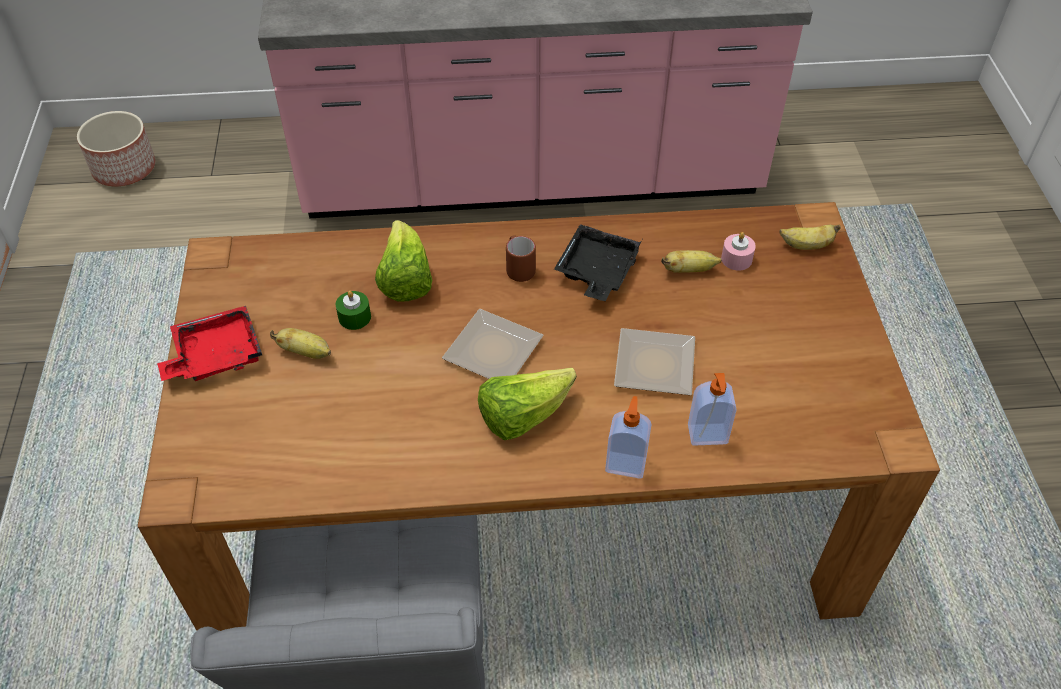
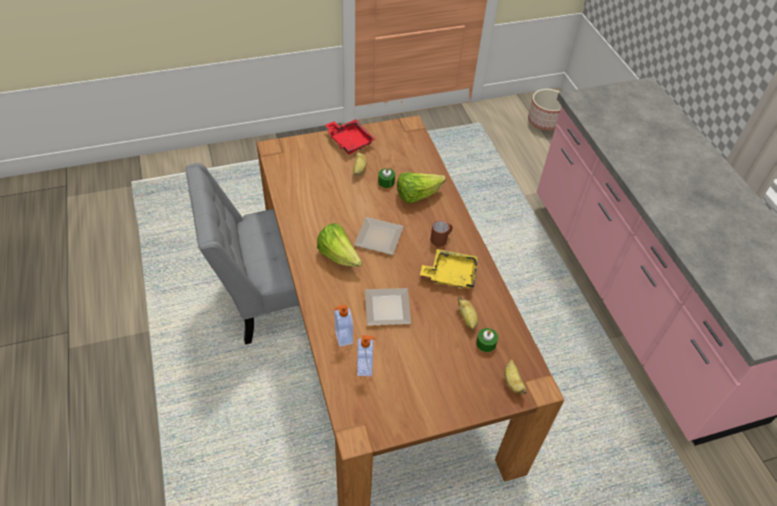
camera: 75 degrees right, 0 degrees up
black tray [554,224,642,301] -> yellow tray [420,249,478,289]
soap dispenser [605,396,652,479] -> soap dispenser moved to [357,335,376,376]
pink candle [721,232,756,271] -> green candle [476,328,498,352]

